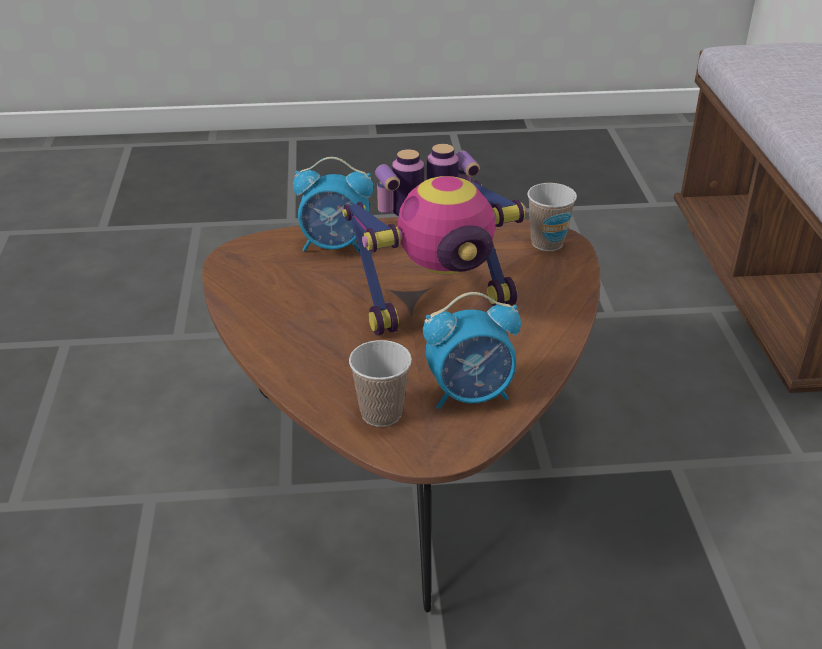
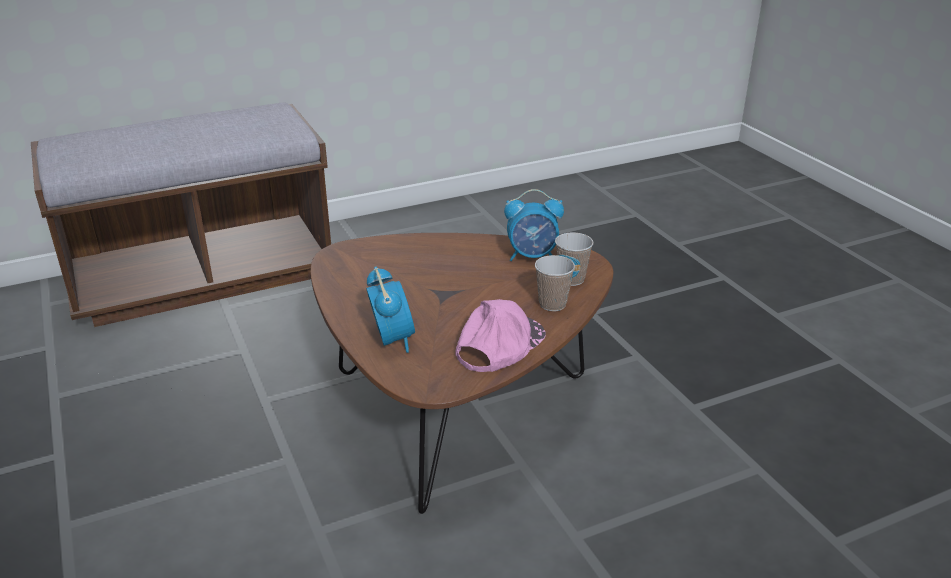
camera: 110 degrees left, 5 degrees down
toy robot [342,144,527,336] -> none
alarm clock [423,292,521,409] -> alarm clock turned 120 degrees clockwise [504,189,564,261]
cup [527,183,577,251] -> cup moved to [535,255,575,311]
none -> pink cap [455,299,546,372]

